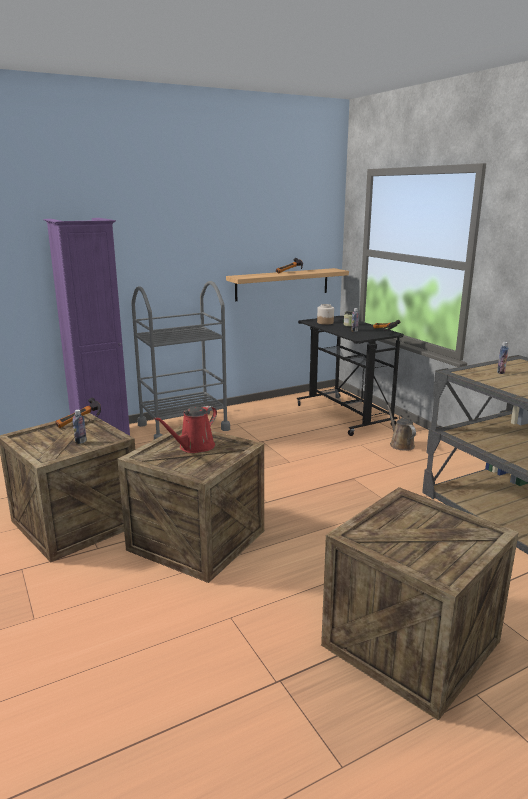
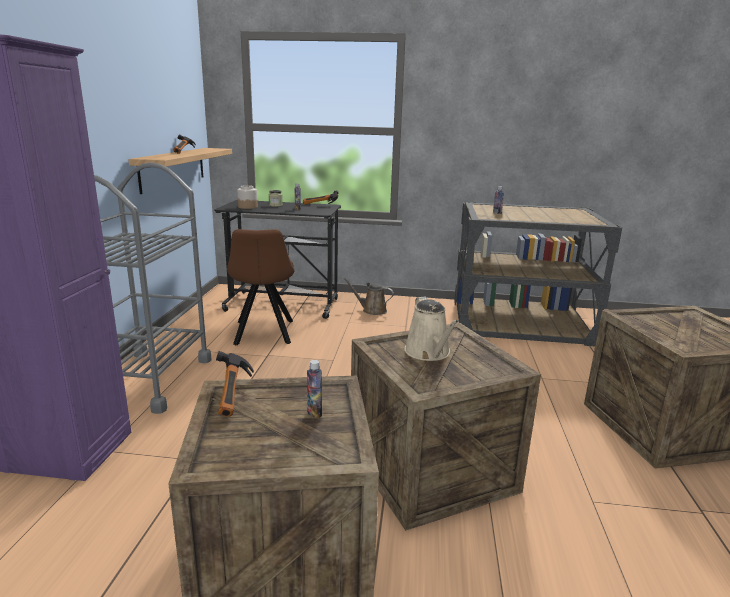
camera: 55 degrees left, 0 degrees up
red watering can [154,406,217,453] -> beige watering can [405,296,459,361]
none -> brown chair [227,229,295,345]

